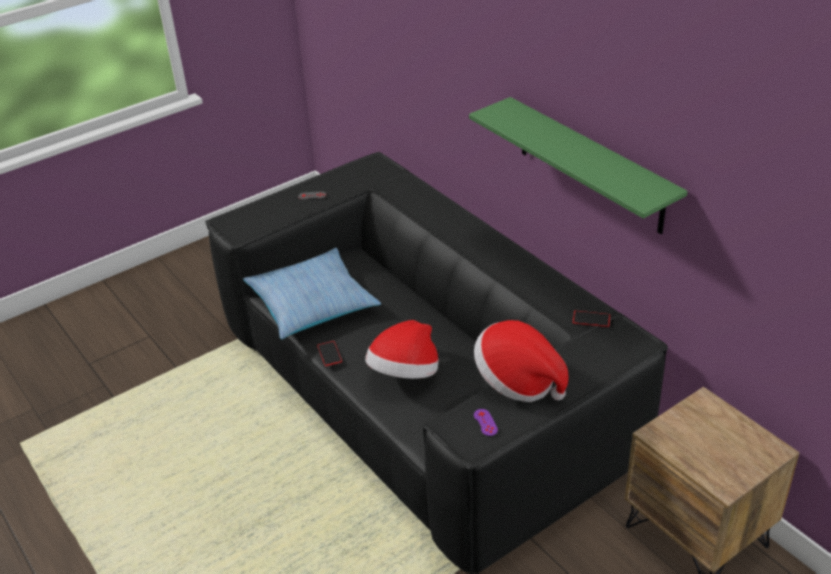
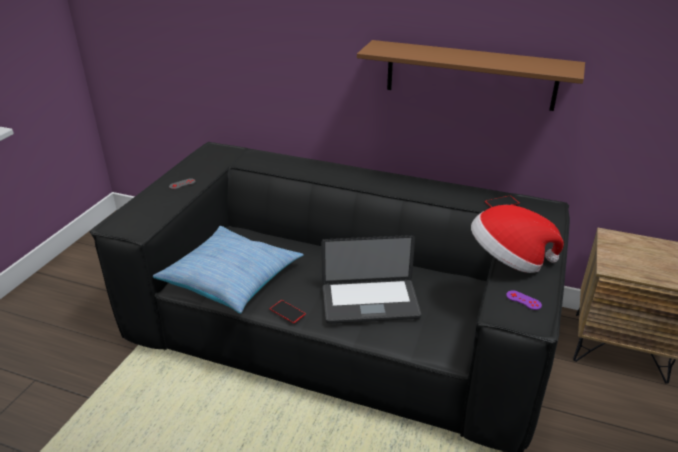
camera: 35 degrees left, 5 degrees down
hat [365,320,439,379] -> laptop [321,235,421,324]
green shelf [469,97,688,234] -> brown shelf [357,40,585,111]

